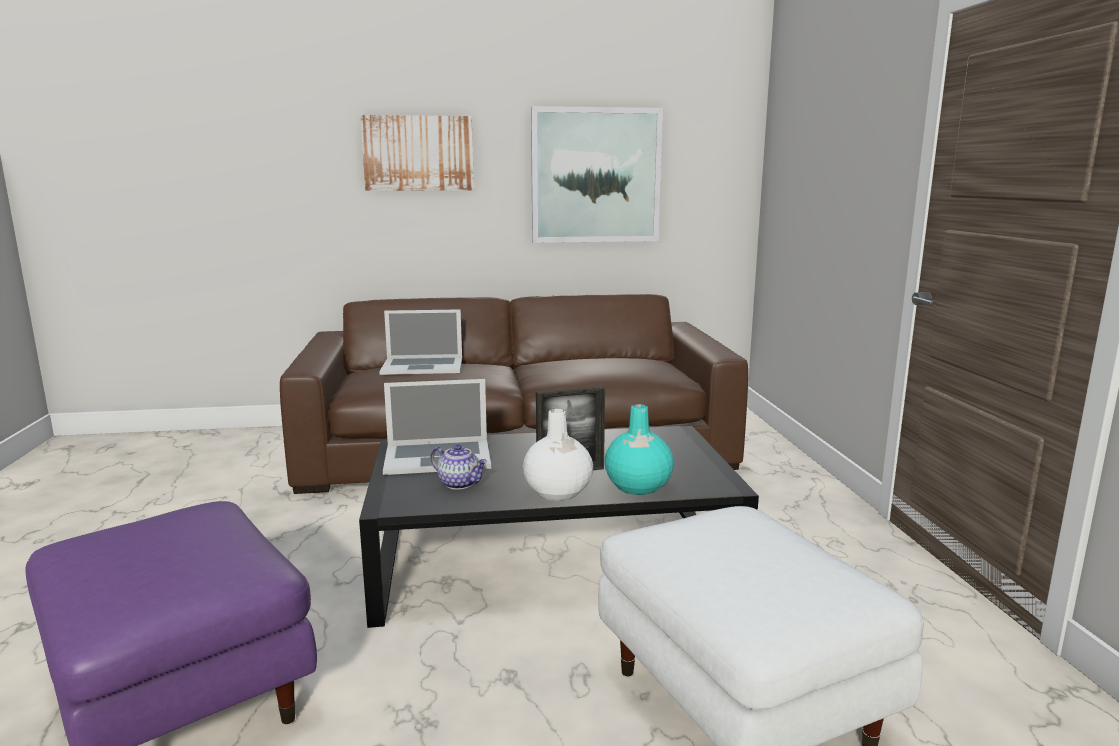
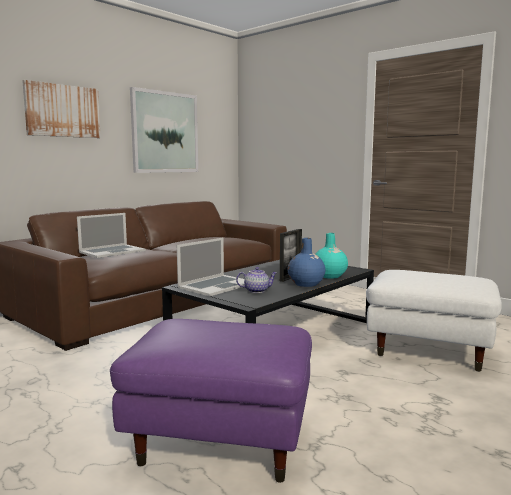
camera: 40 degrees left, 5 degrees down
white vase [523,409,593,501] -> blue vase [288,238,326,287]

